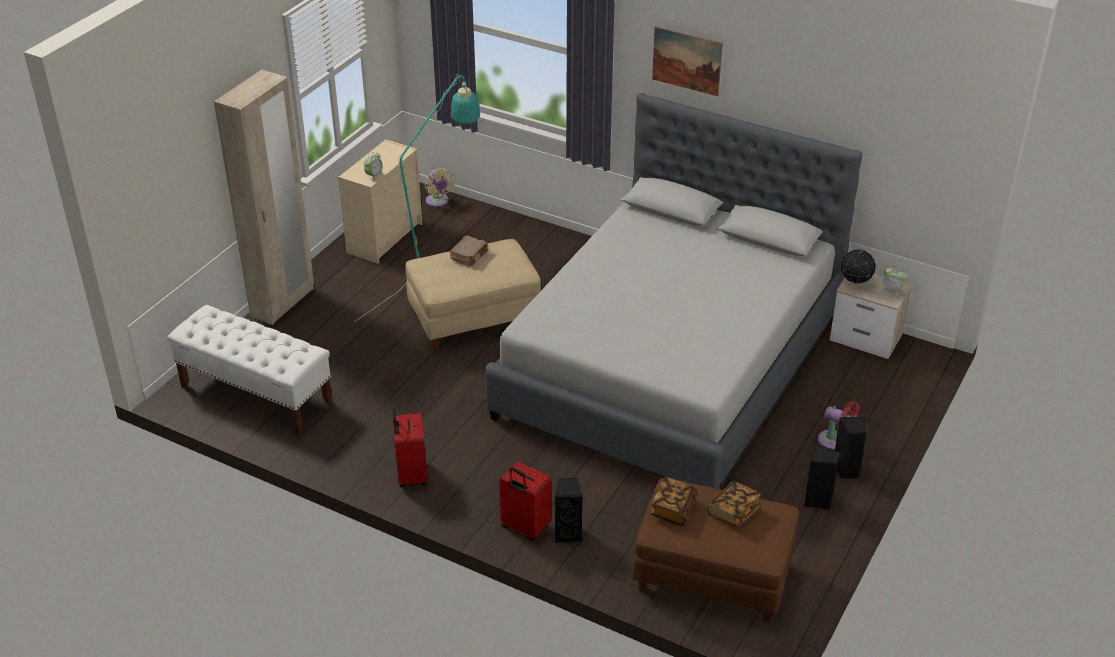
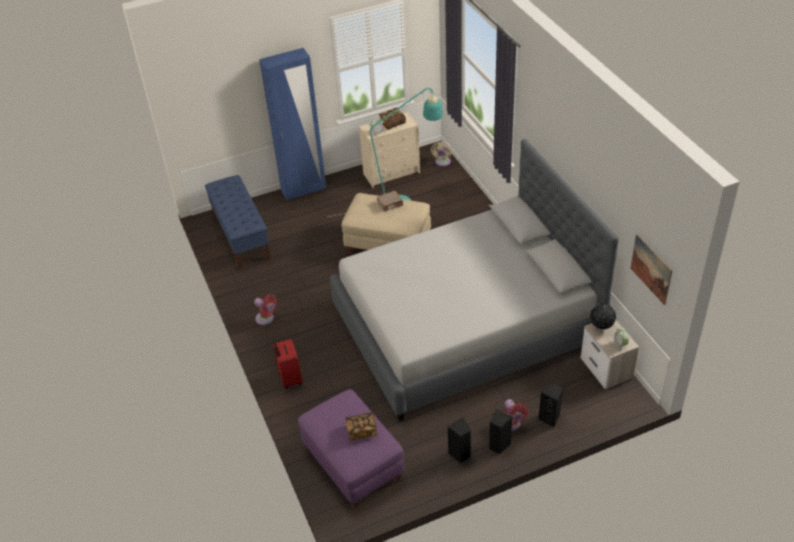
camera: 40 degrees right, 5 degrees up
white bench [167,305,333,436] -> blue bench [205,175,271,269]
beige wardrobe [214,70,314,325] -> blue wardrobe [259,48,326,200]
red suitcase [393,409,427,487] -> red fan [254,294,277,325]
black speaker [555,478,583,543] -> black speaker moved to [538,382,563,427]
brown ottoman [633,478,799,623] -> purple ottoman [298,389,404,508]
book [650,477,697,526] -> book moved to [379,108,406,130]
picture [652,26,723,96] -> picture moved to [630,234,672,305]

